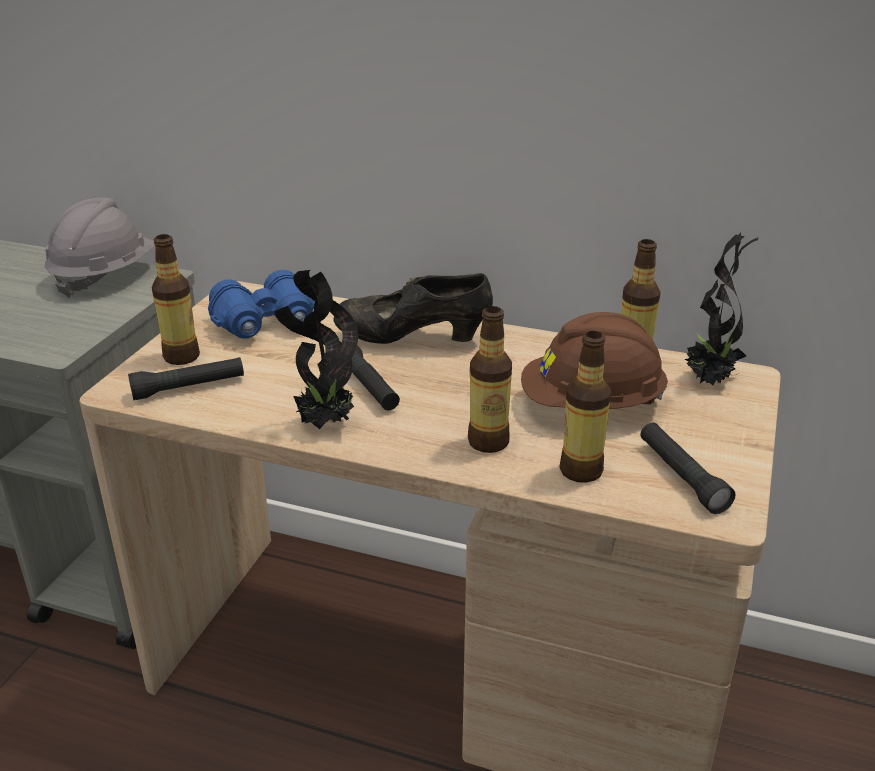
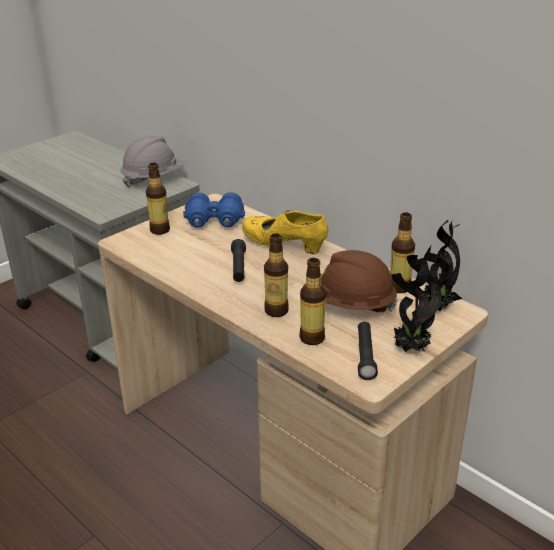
camera: 25 degrees right, 0 degrees up
black flashlight [128,357,244,400] -> none
potted plant [274,270,358,429] -> potted plant moved to [391,255,442,352]
black shoe [333,273,493,344] -> yellow shoe [242,210,328,254]

